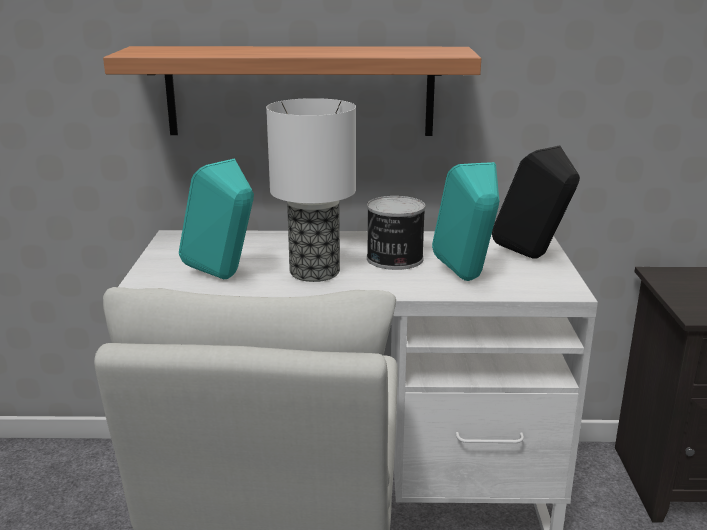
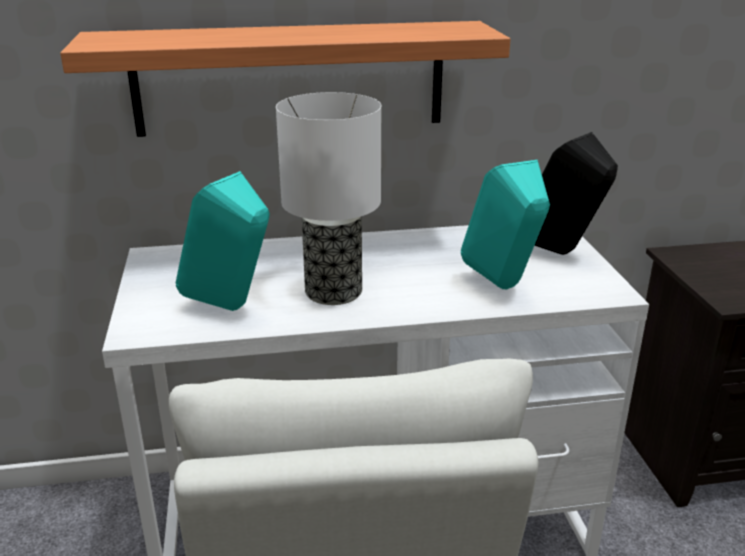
camera: 10 degrees left, 5 degrees up
can [367,196,426,270] -> none

